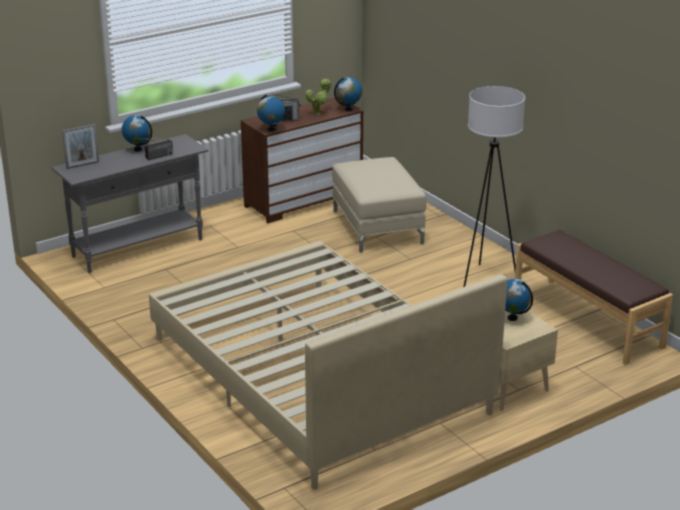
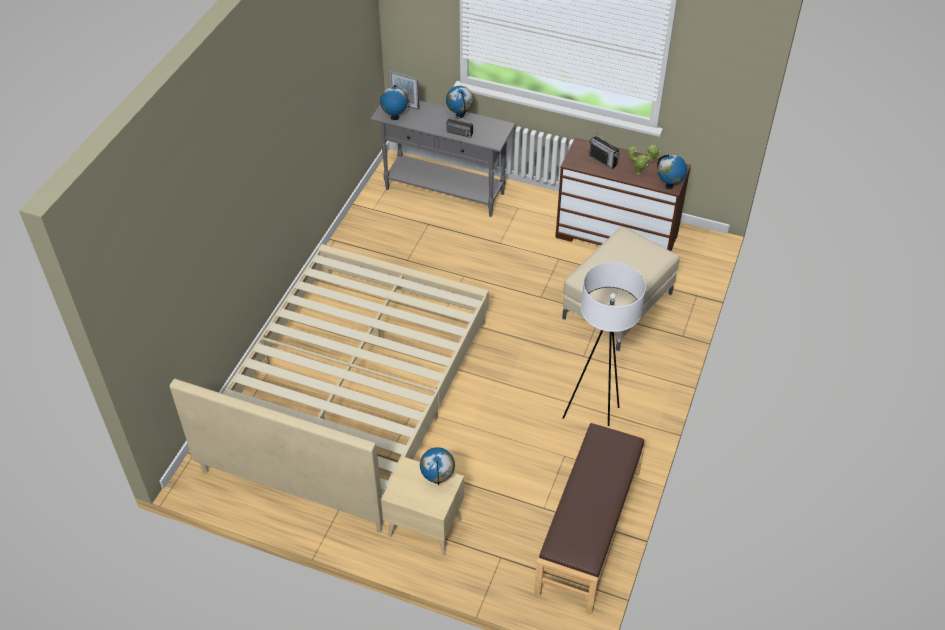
camera: 55 degrees right, 20 degrees up
globe [257,95,285,132] -> globe moved to [380,85,408,120]

